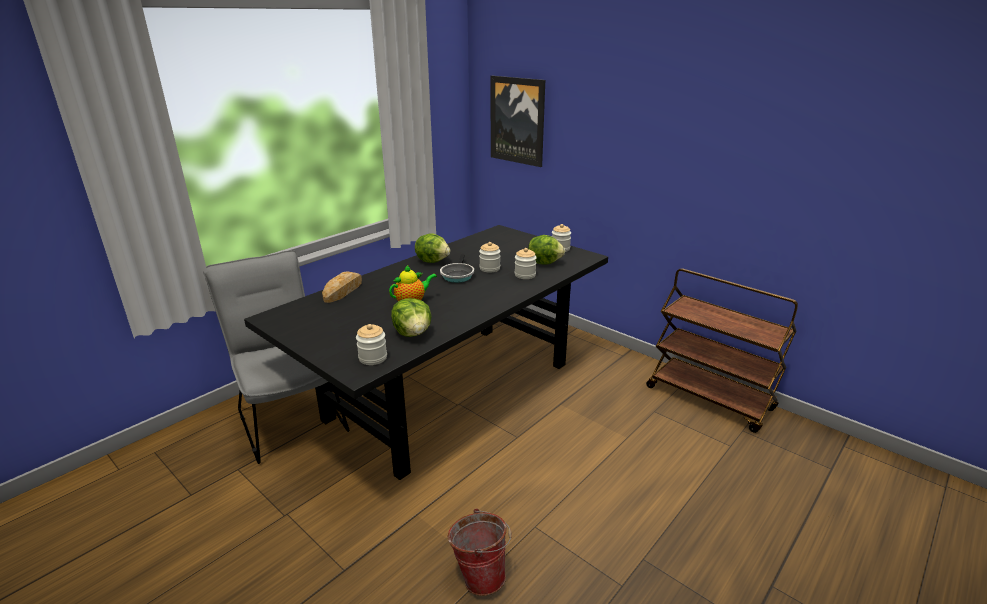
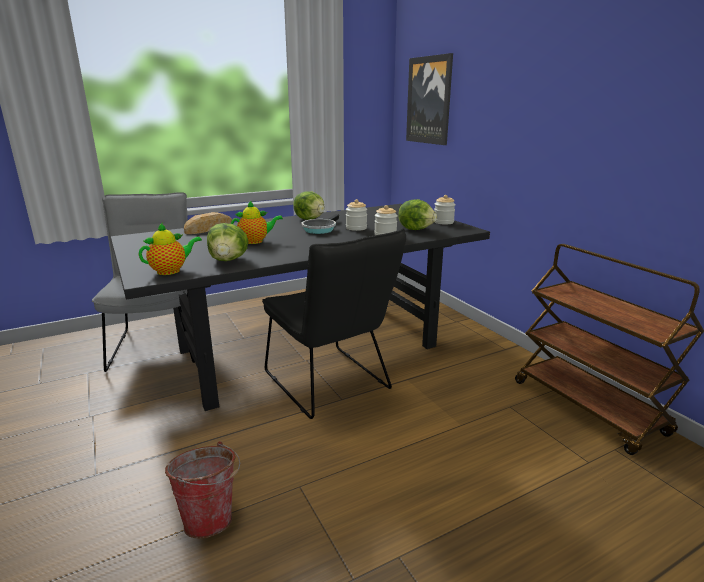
camera: 20 degrees right, 5 degrees down
jar [356,324,387,365] -> teapot [139,222,202,275]
none -> black chair [262,228,406,419]

